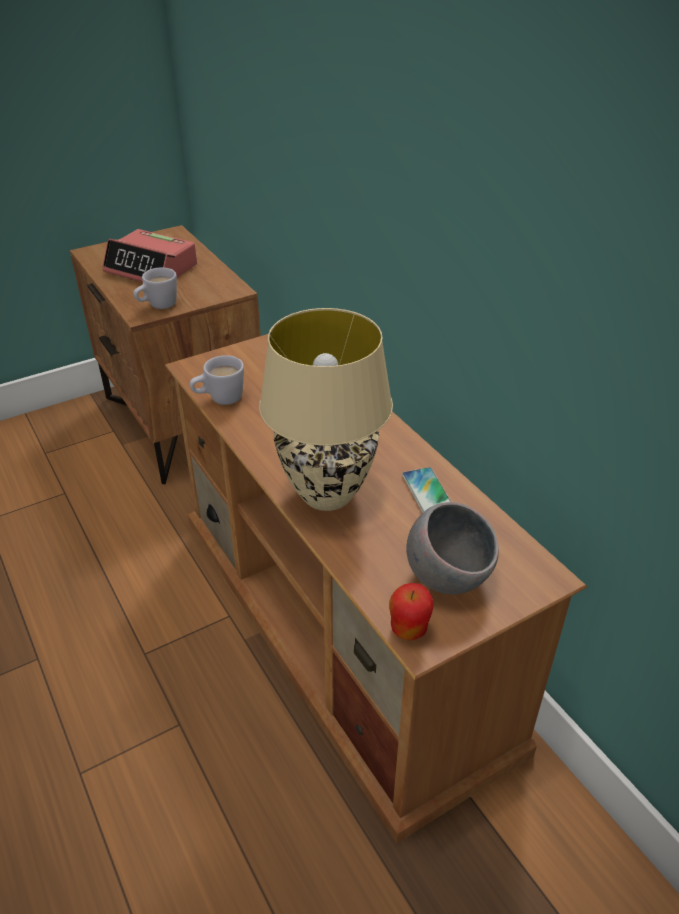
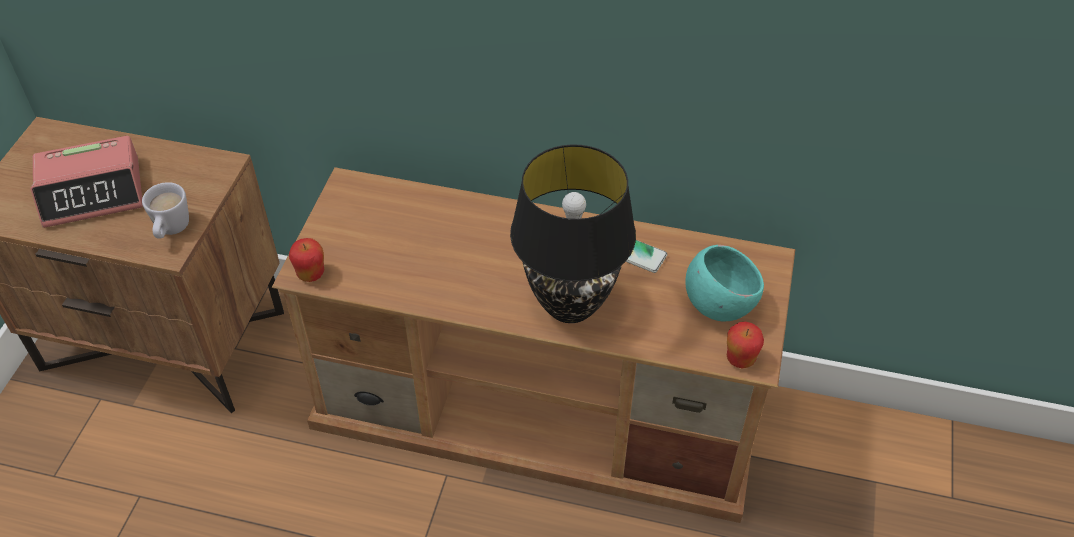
camera: 45 degrees left, 10 degrees up
white mug [190,355,244,405] -> none
beige table lamp [259,308,393,511] -> black table lamp [510,144,636,323]
grey bowl [406,502,499,594] -> turquoise bowl [685,245,764,321]
none -> apple [289,238,324,282]

